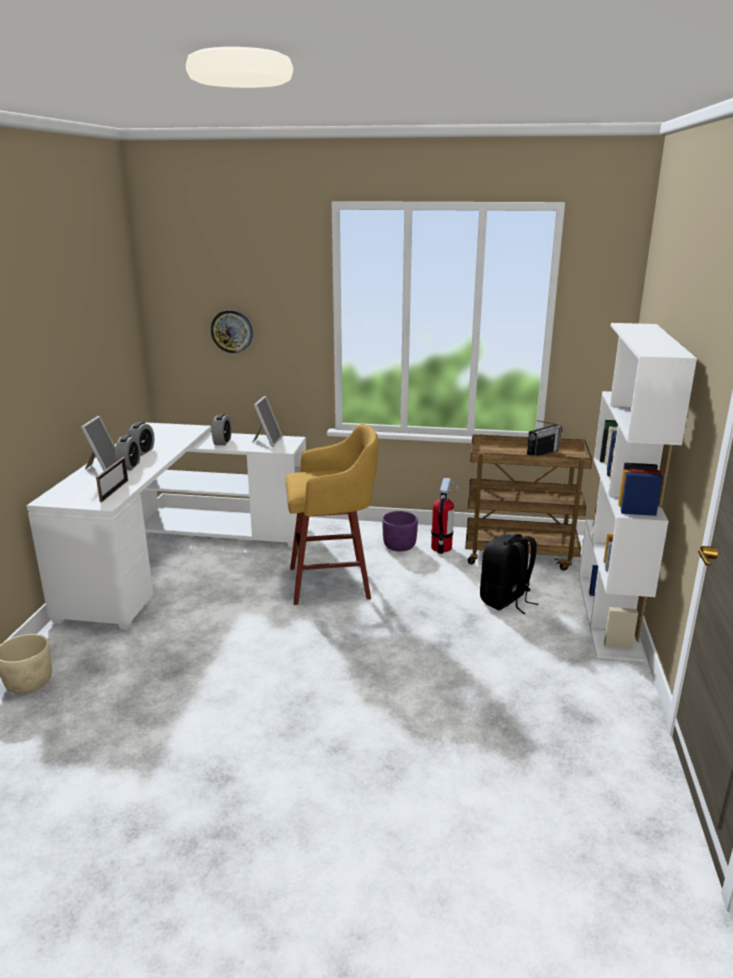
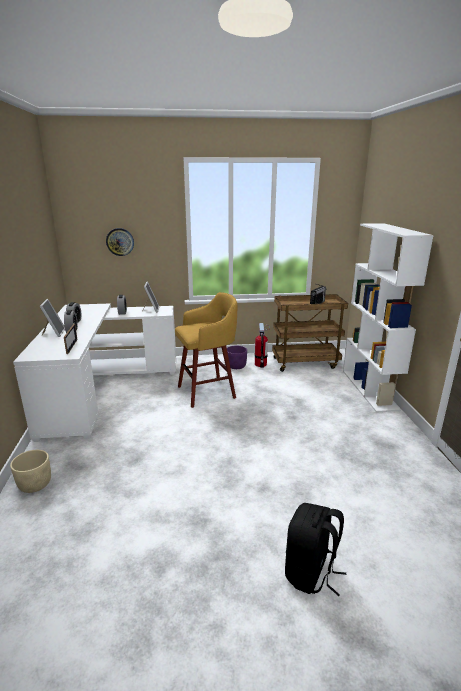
camera: 15 degrees left, 0 degrees up
black backpack [480,534,538,614] -> black backpack moved to [285,503,346,596]

